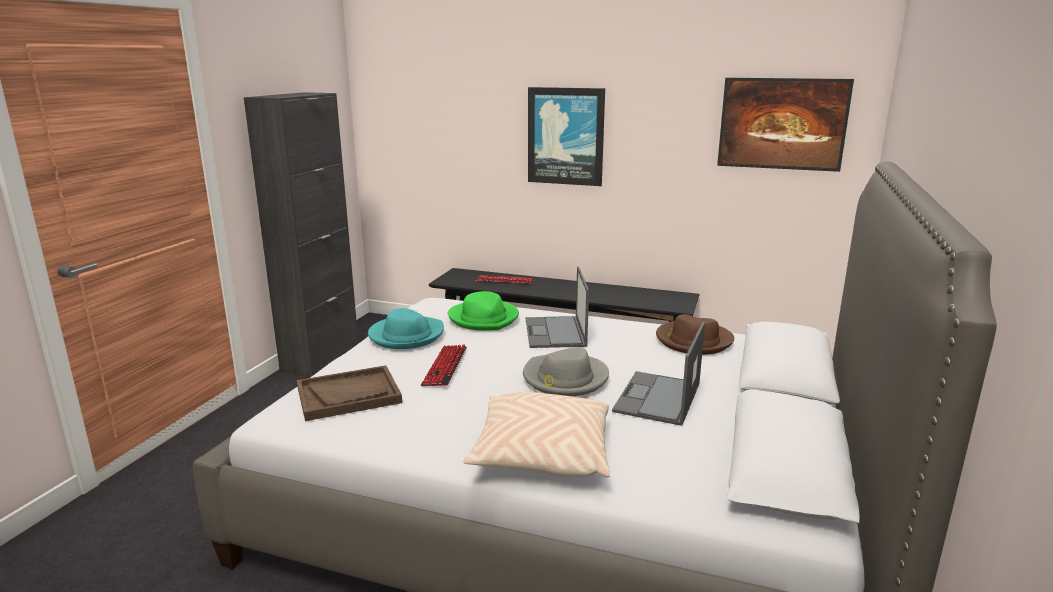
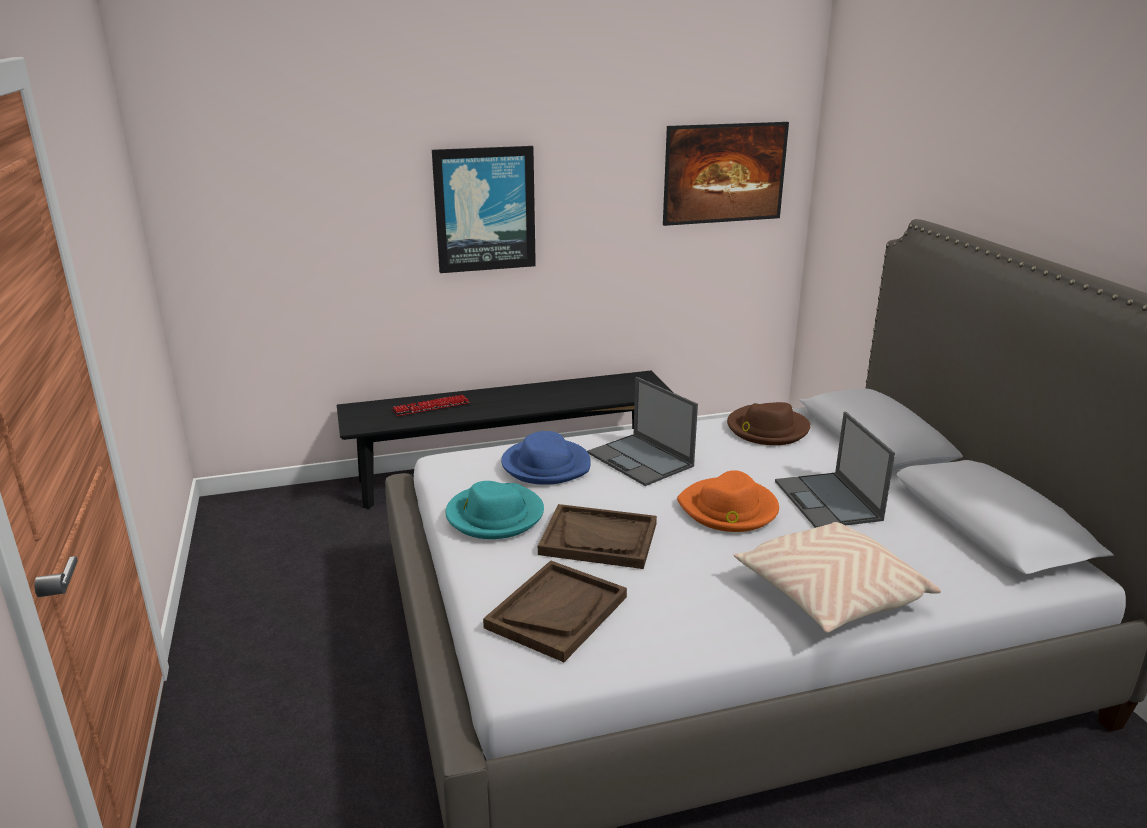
camera: 35 degrees left, 5 degrees up
black cabinet [244,92,359,377] -> none
keyboard [421,344,467,386] -> brown tray [538,504,657,569]
green hat [448,291,519,330] -> blue hat [501,431,591,485]
grey hat [523,347,609,396] -> orange hat [677,470,779,532]

